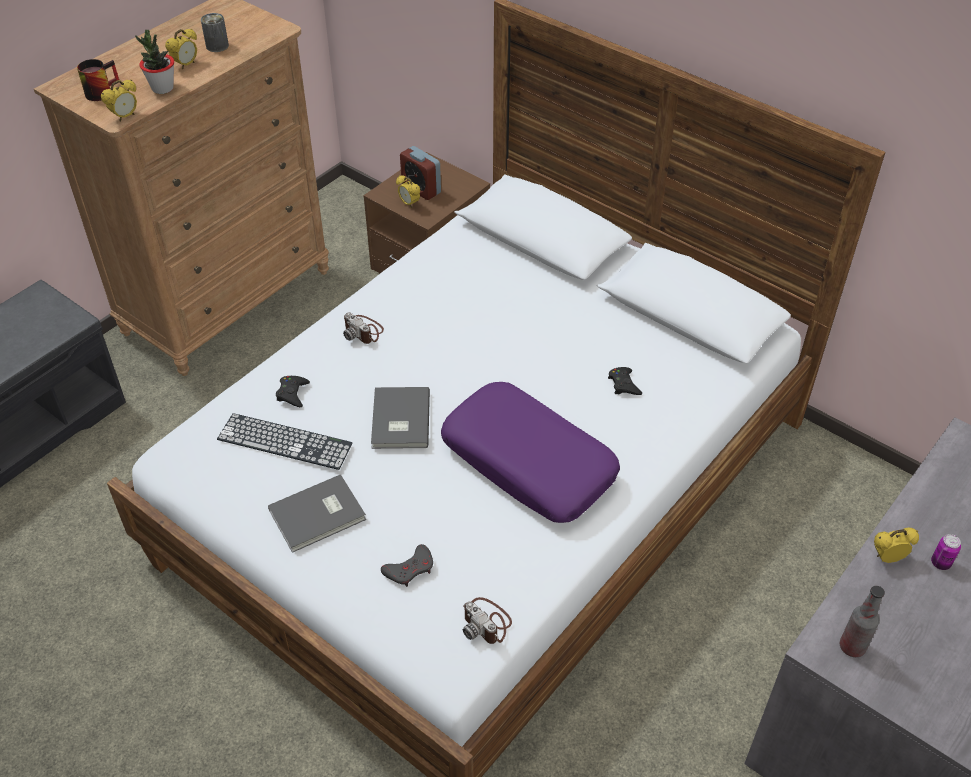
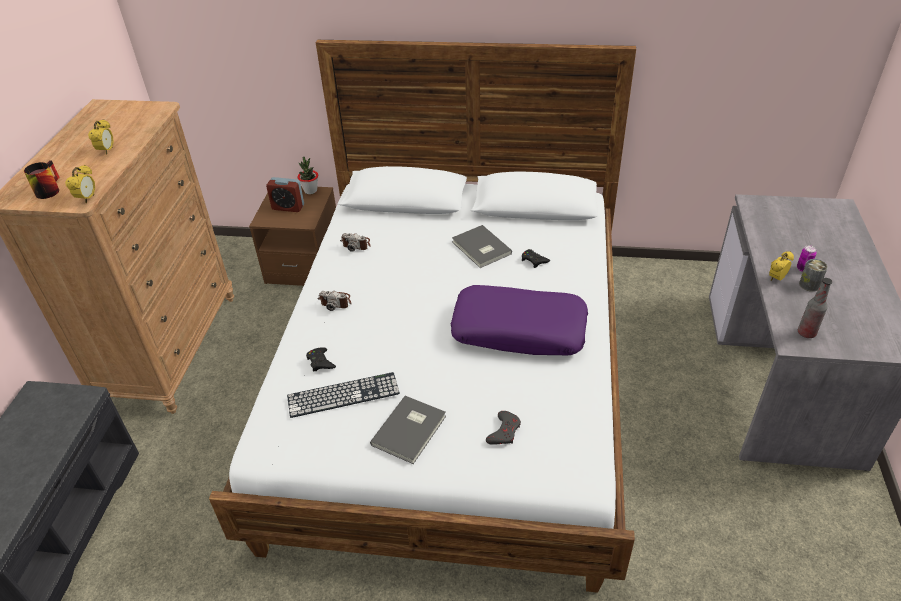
camera: 30 degrees left, 5 degrees down
potted plant [135,30,174,94] -> potted plant moved to [298,157,318,194]
can [201,13,229,52] -> can moved to [799,259,828,292]
grey book [371,387,430,449] -> grey book moved to [452,225,512,268]
alarm clock [396,175,421,208] -> none
camera [463,597,512,644] -> camera moved to [340,233,371,252]

